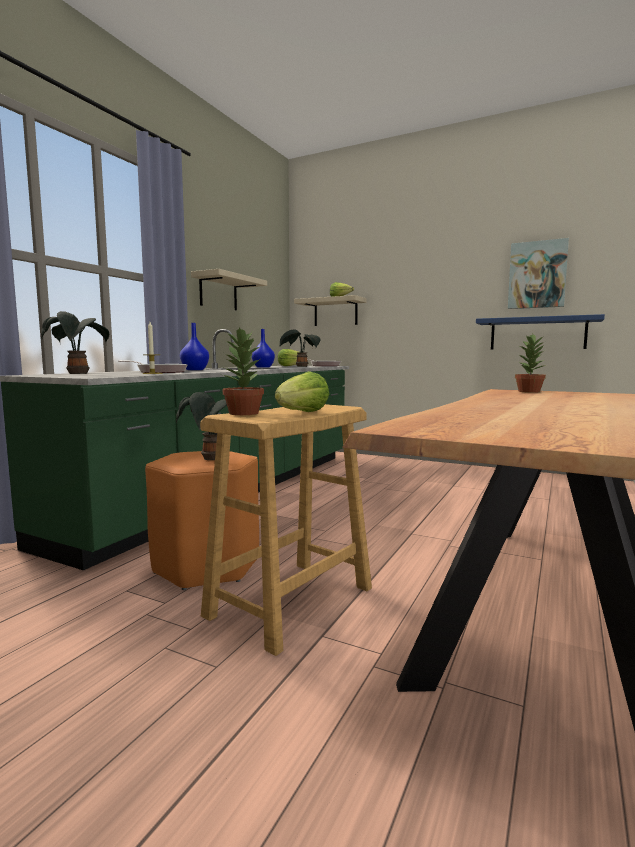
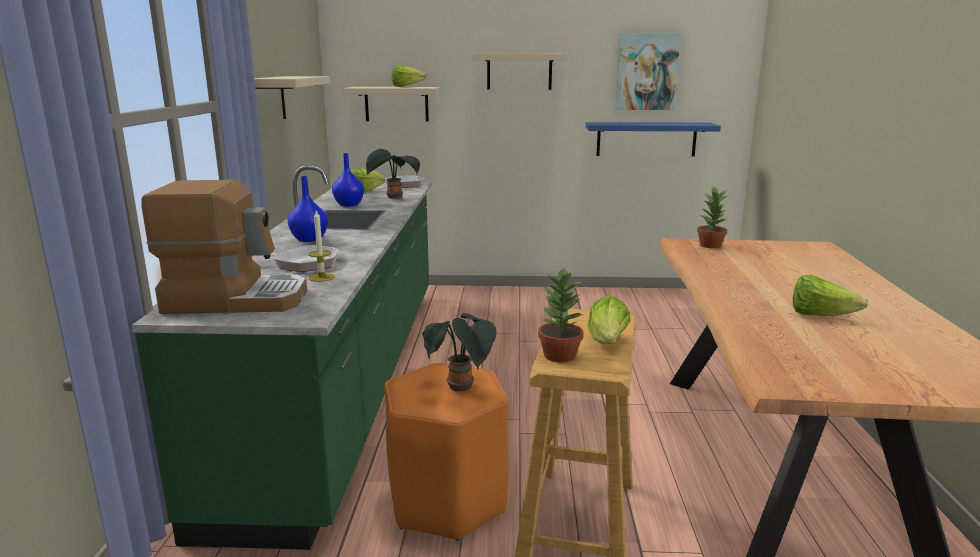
camera: 25 degrees left, 10 degrees up
potted plant [41,311,109,374] -> coffee machine [141,180,307,314]
none -> beige shelf [472,53,568,90]
none -> lettuce [793,275,868,316]

